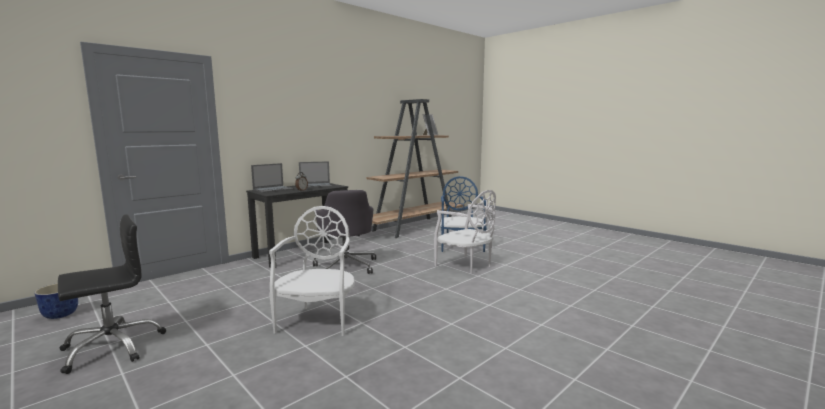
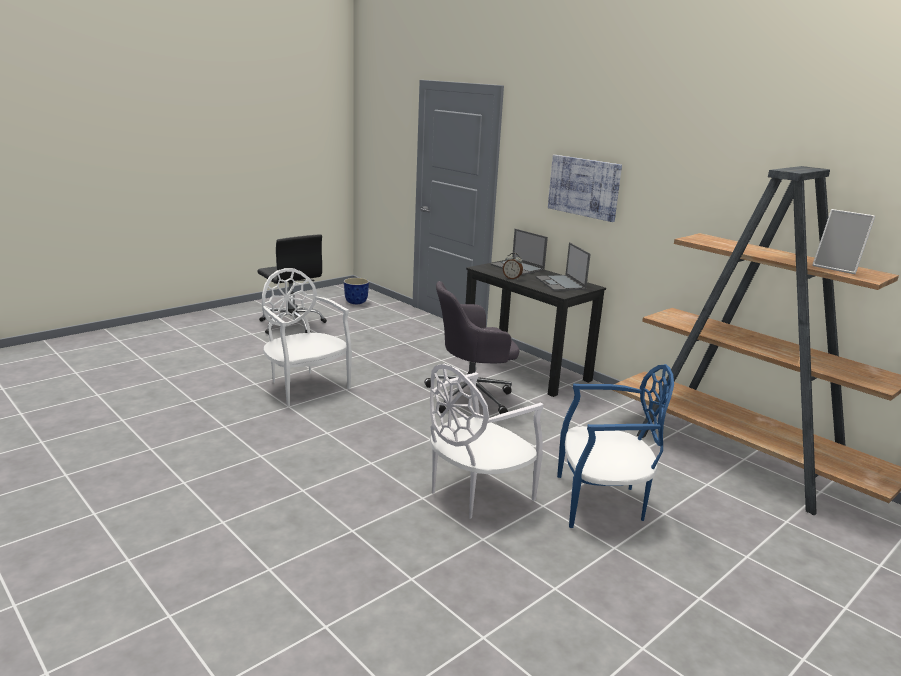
camera: 90 degrees right, 10 degrees up
white chair [269,206,355,336] -> white chair turned 135 degrees counterclockwise [262,268,352,406]
none -> picture [548,155,622,222]

